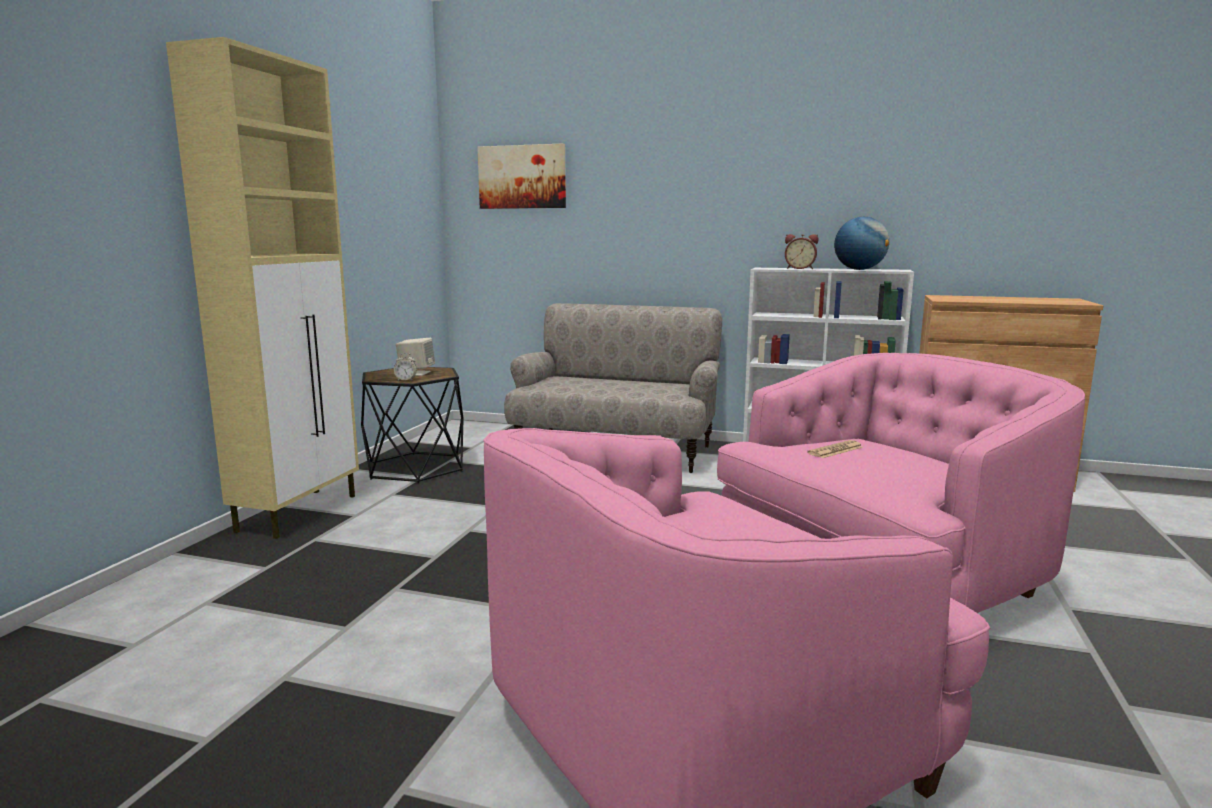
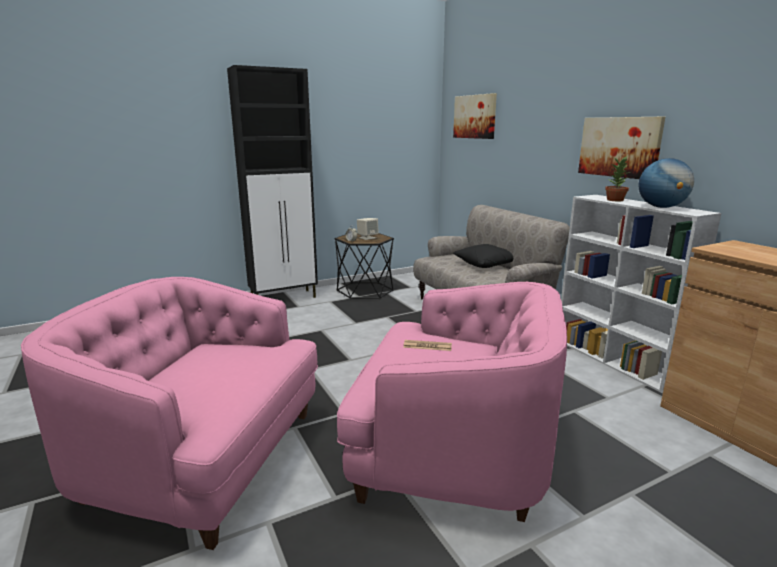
camera: 45 degrees right, 5 degrees up
beige cabinet [166,37,359,539] -> black cabinet [227,65,318,298]
alarm clock [785,234,819,269] -> potted plant [605,156,630,201]
none -> black pillow [453,244,513,268]
none -> picture [578,117,665,179]

